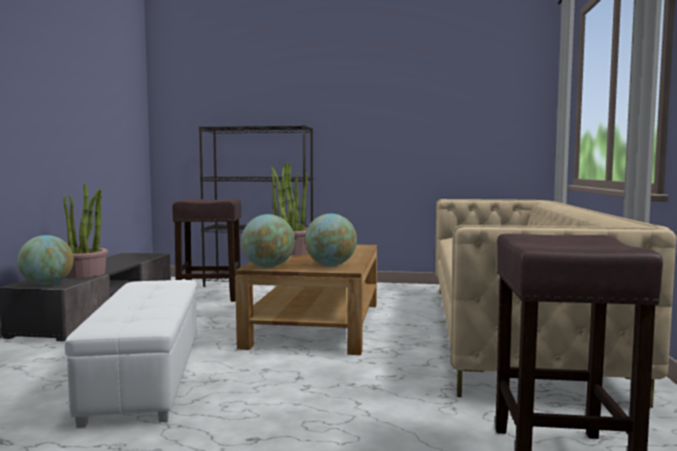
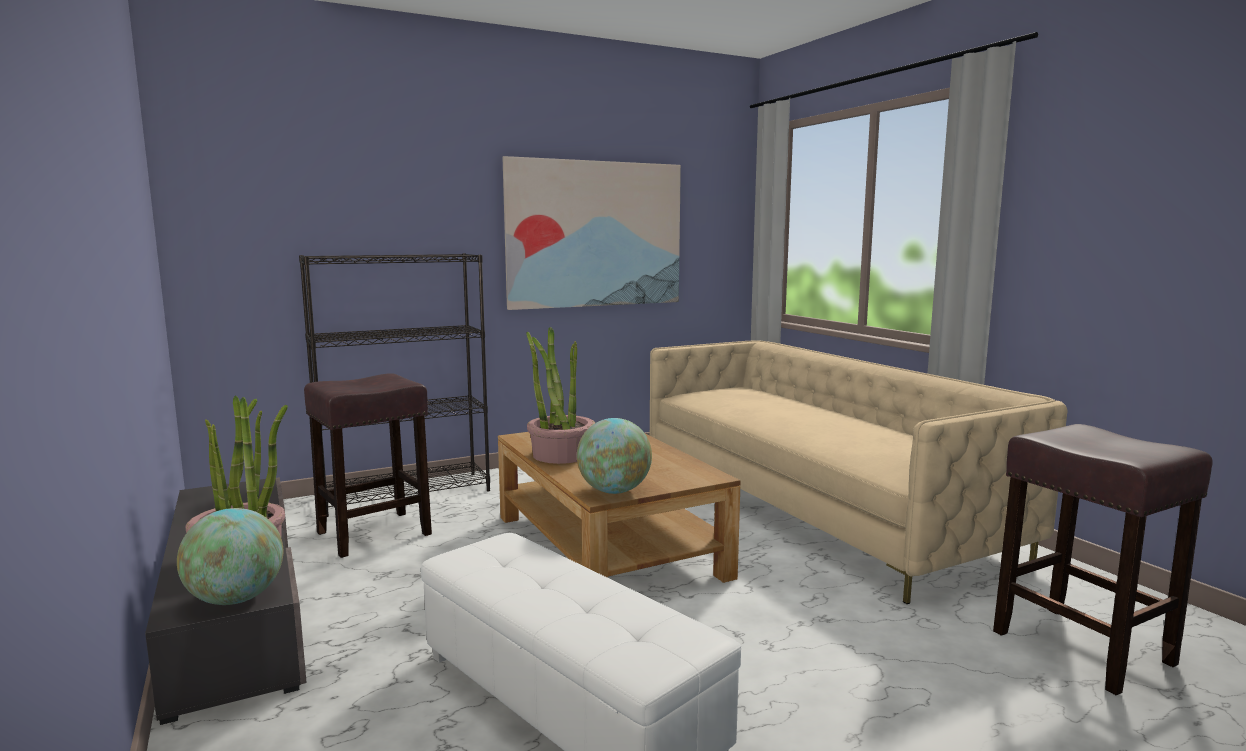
camera: 35 degrees left, 5 degrees up
globe [305,214,357,266] -> none
none -> picture [503,156,681,310]

